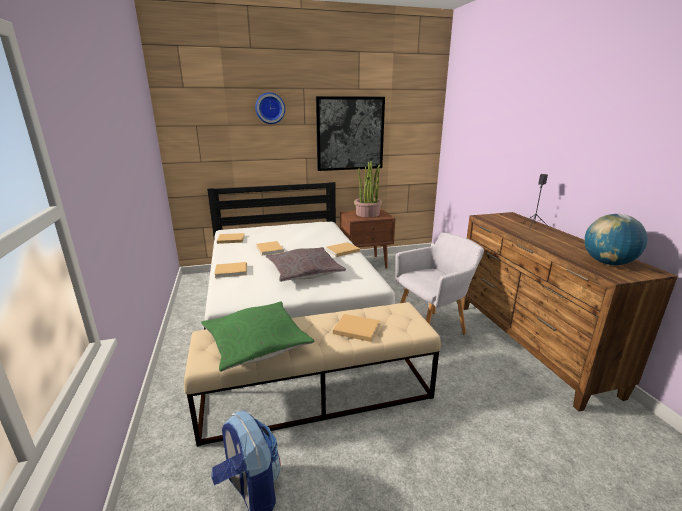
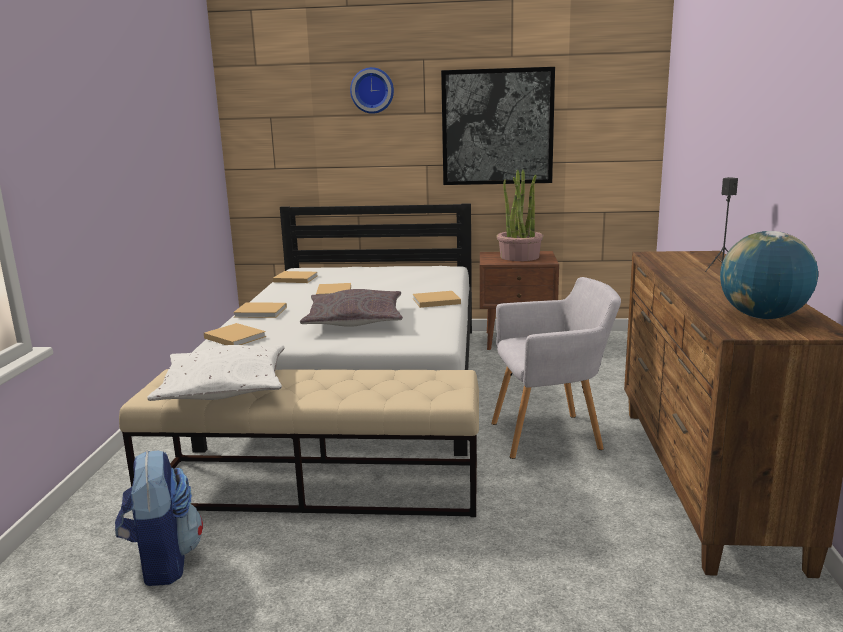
camera: 20 degrees right, 5 degrees down
green pillow [201,301,315,372] -> white pillow [148,345,284,401]
beige book [333,314,380,342] -> beige book moved to [204,323,266,345]

